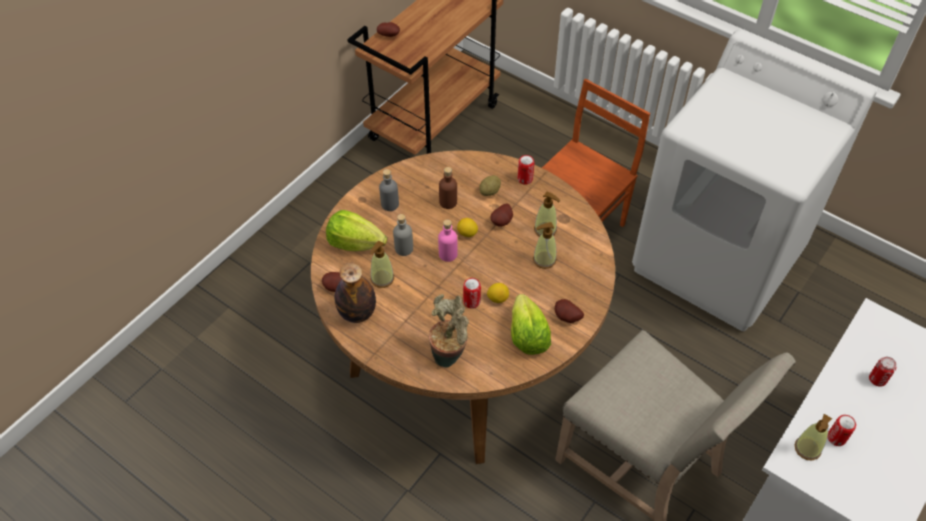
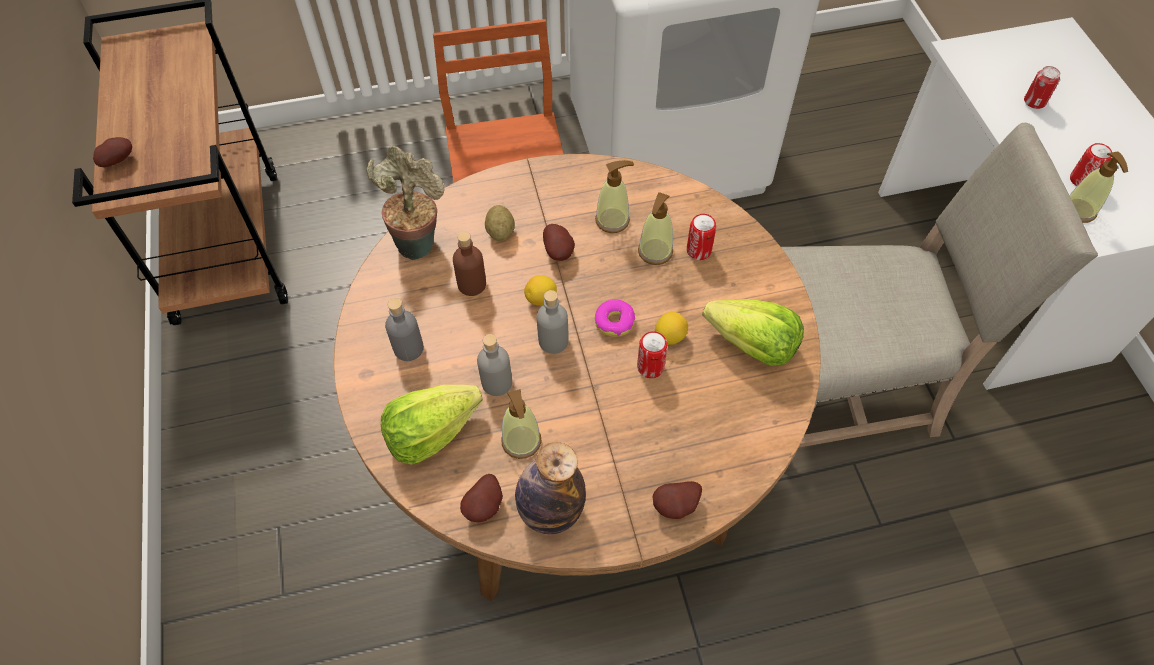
camera: 50 degrees left, 5 degrees up
potted plant [429,294,469,368] -> potted plant moved to [366,146,444,260]
pink bottle [438,219,458,262] -> grey bottle [537,290,569,354]
can [518,155,534,185] -> can moved to [687,214,716,260]
potato [555,299,584,323] -> potato moved to [652,481,702,519]
none -> donut [595,299,635,337]

